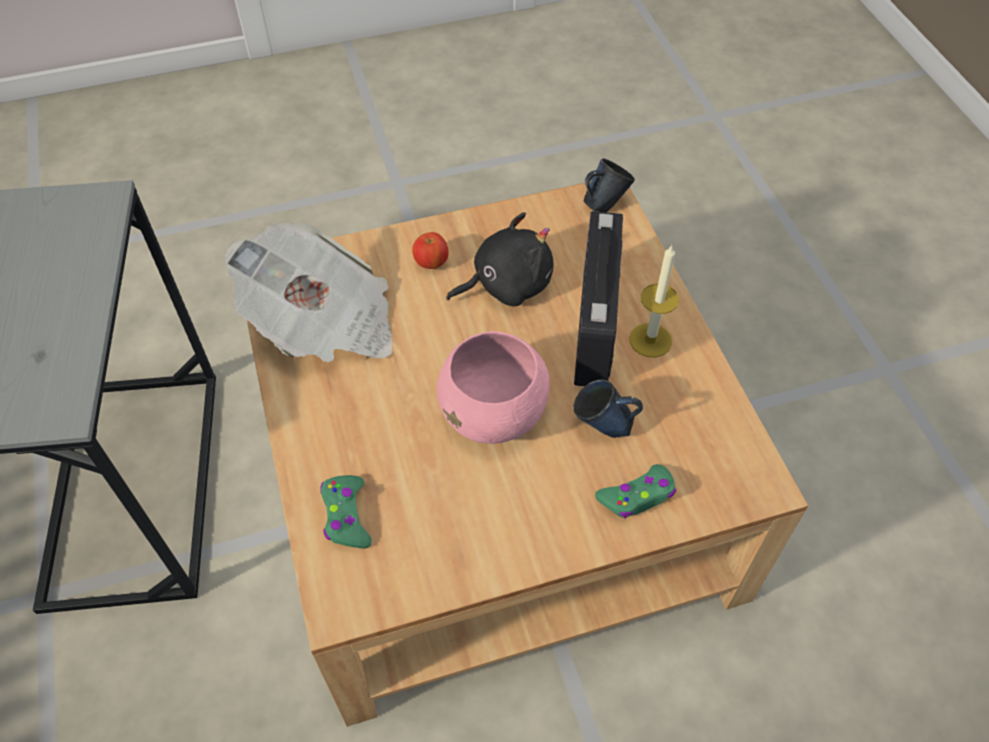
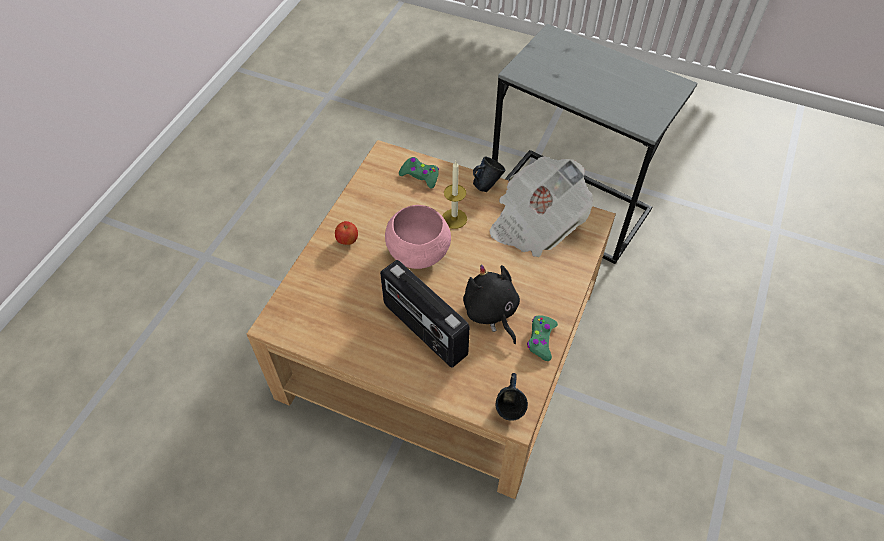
camera: 130 degrees right, 0 degrees up
apple [412,232,449,269] -> apple moved to [335,221,358,245]
black plush toy [446,212,554,306] -> black plush toy turned 135 degrees clockwise [463,264,520,344]
blue mug [573,379,643,438] -> blue mug moved to [473,157,505,192]
green game controller [595,464,676,519] -> green game controller moved to [527,315,558,361]
candle [629,244,679,357] -> candle moved to [442,161,467,229]

